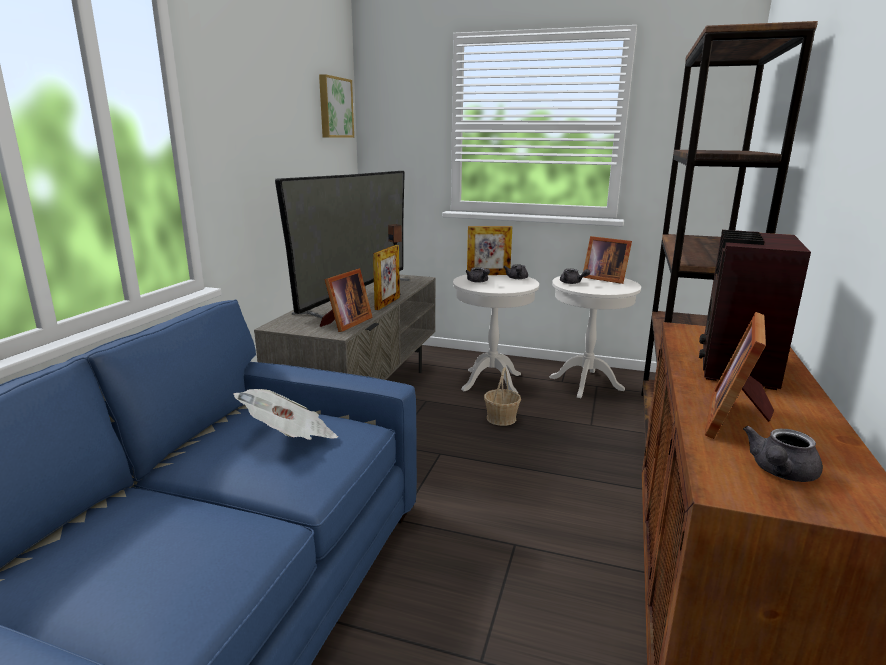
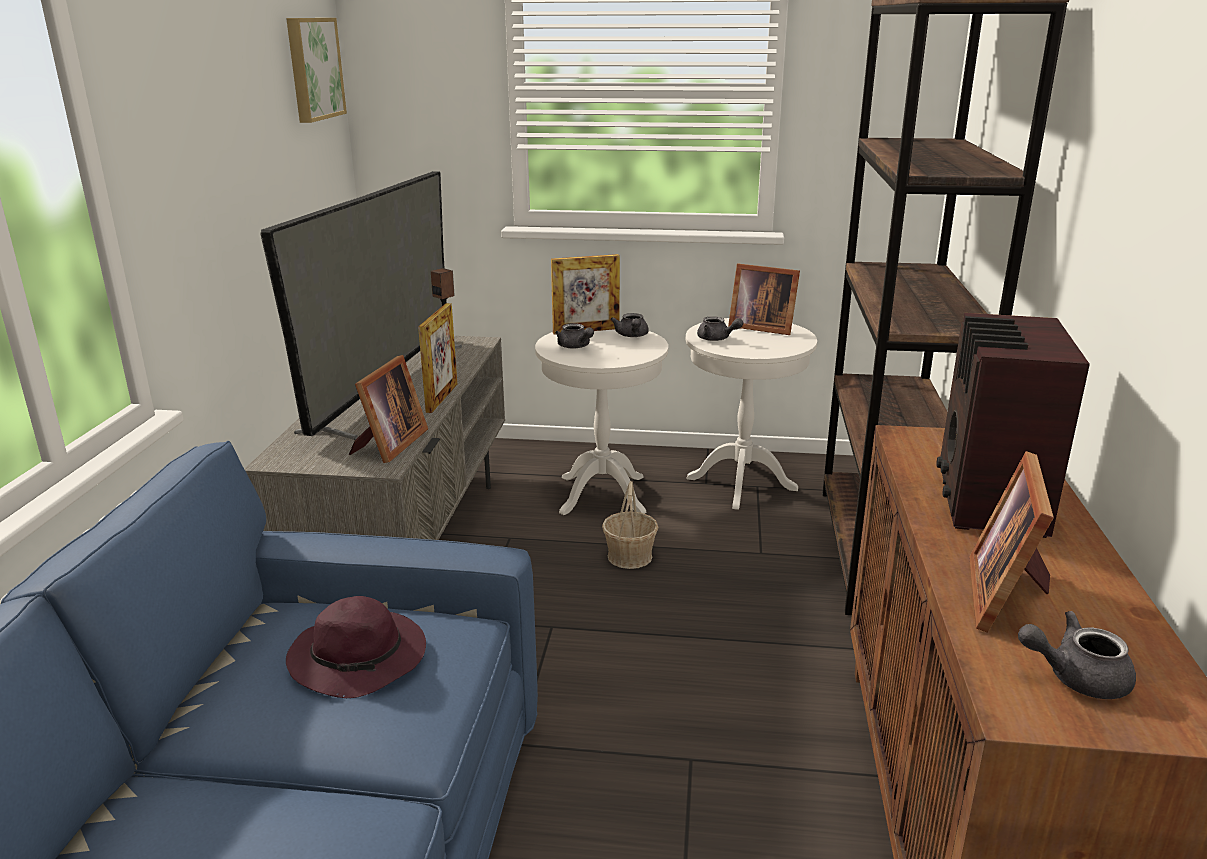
camera: 10 degrees left, 5 degrees up
newspaper [234,389,339,440] -> purple hat [286,596,426,698]
grey teapot [743,426,823,482] -> grey teapot turned 60 degrees clockwise [1018,611,1136,699]

